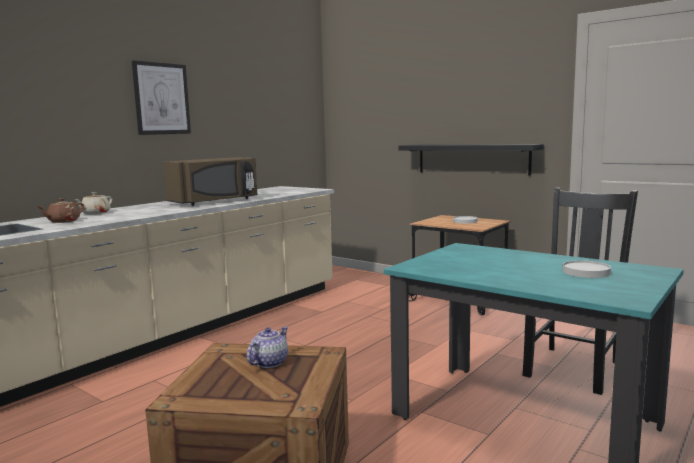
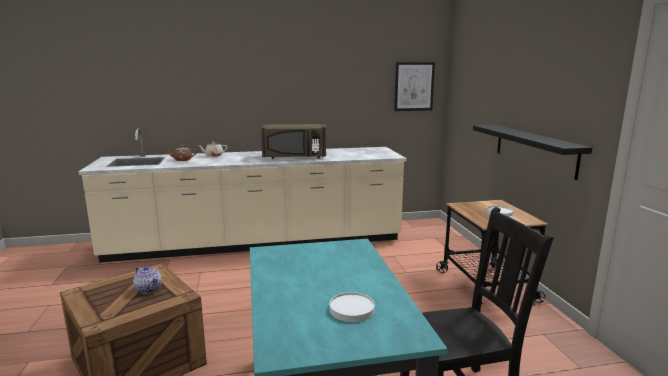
camera: 40 degrees right, 5 degrees up
picture [132,60,191,135] -> picture moved to [394,62,435,111]
teapot [247,327,288,368] -> teapot turned 60 degrees clockwise [133,266,162,294]

